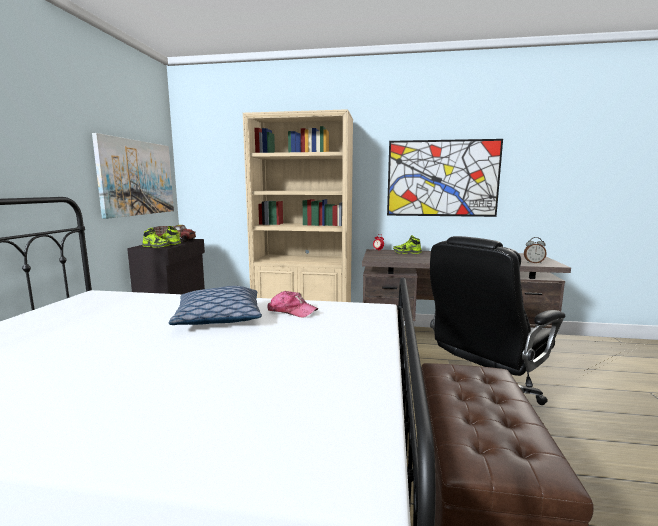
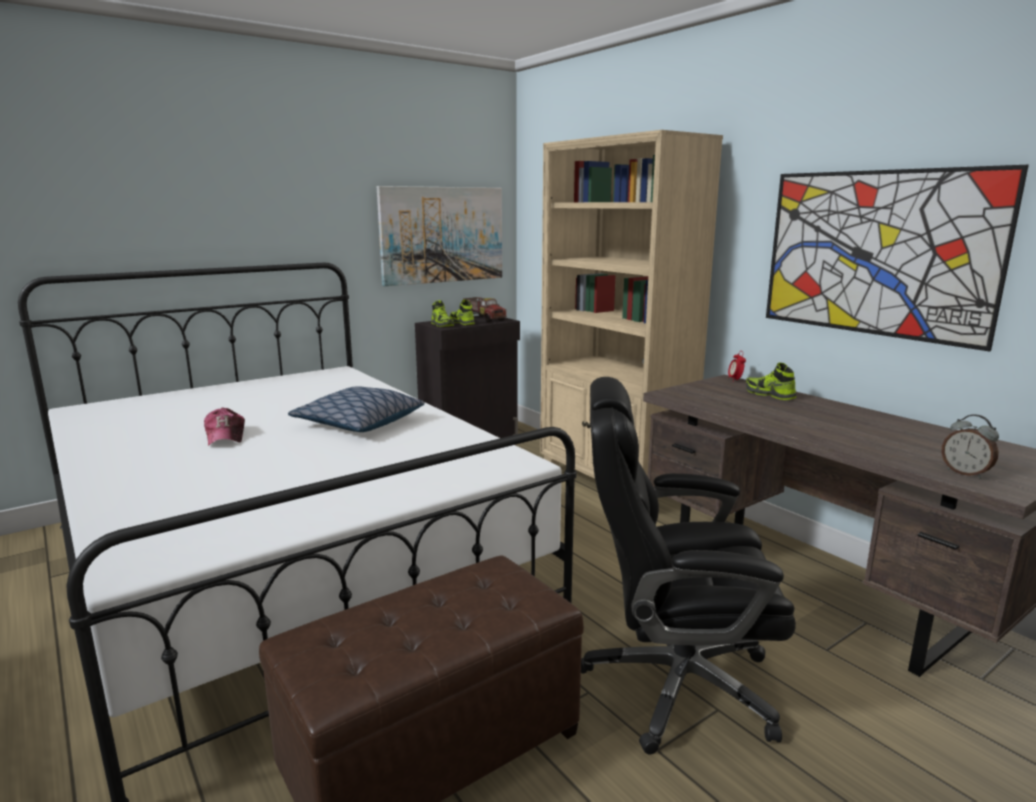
camera: 45 degrees right, 5 degrees up
cap [267,291,318,318] -> cap moved to [204,408,245,446]

